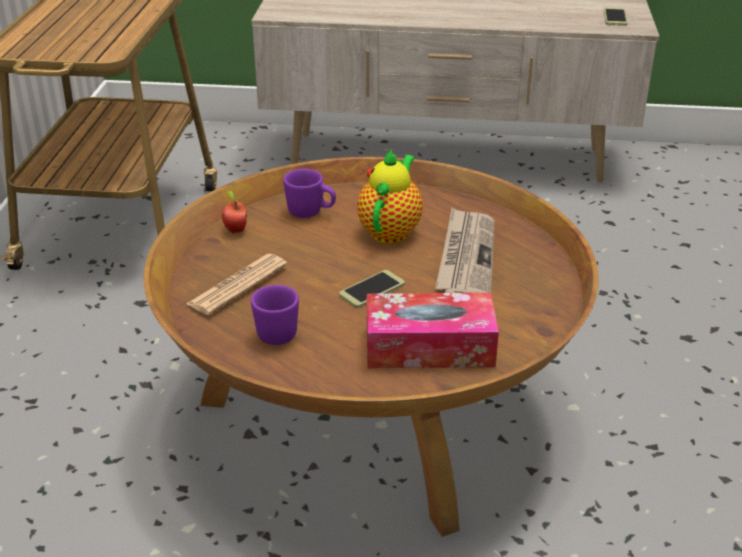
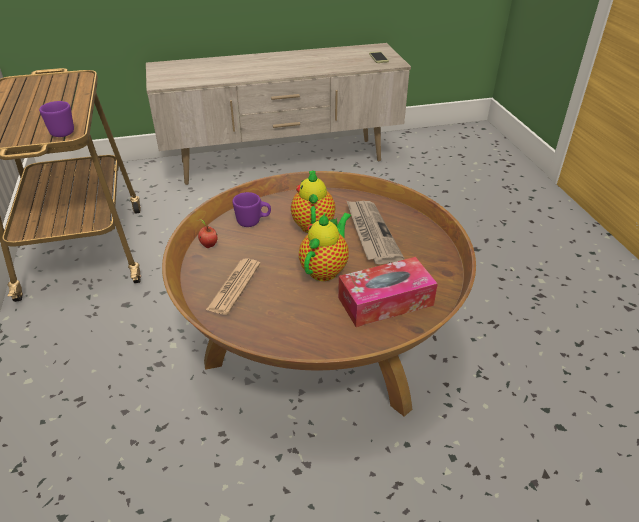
camera: 20 degrees left, 5 degrees up
purple mug [251,285,299,345] -> purple mug moved to [39,101,74,137]
phone [339,270,405,308] -> teapot [299,213,351,281]

